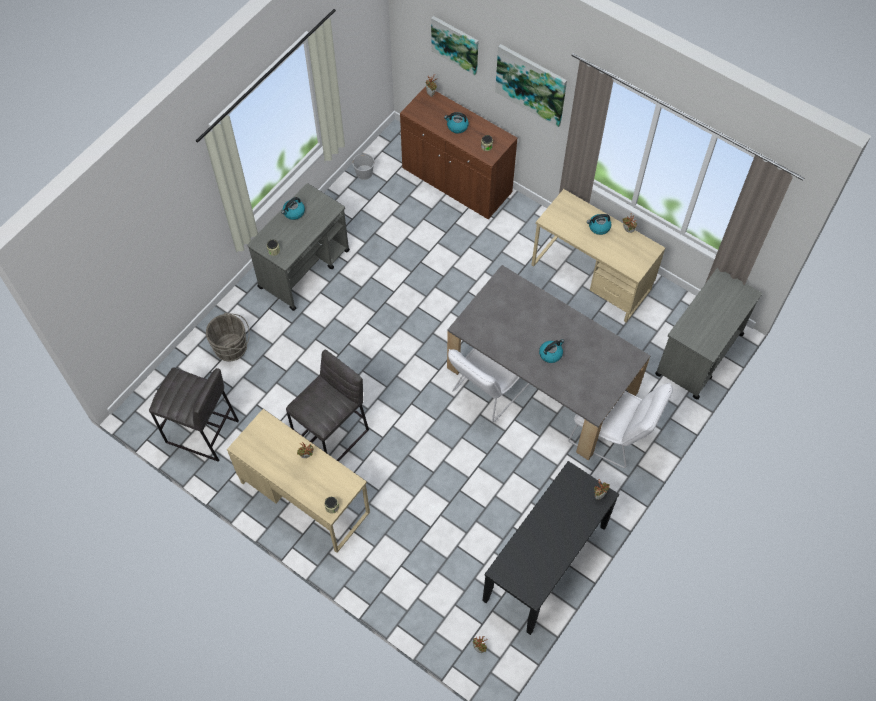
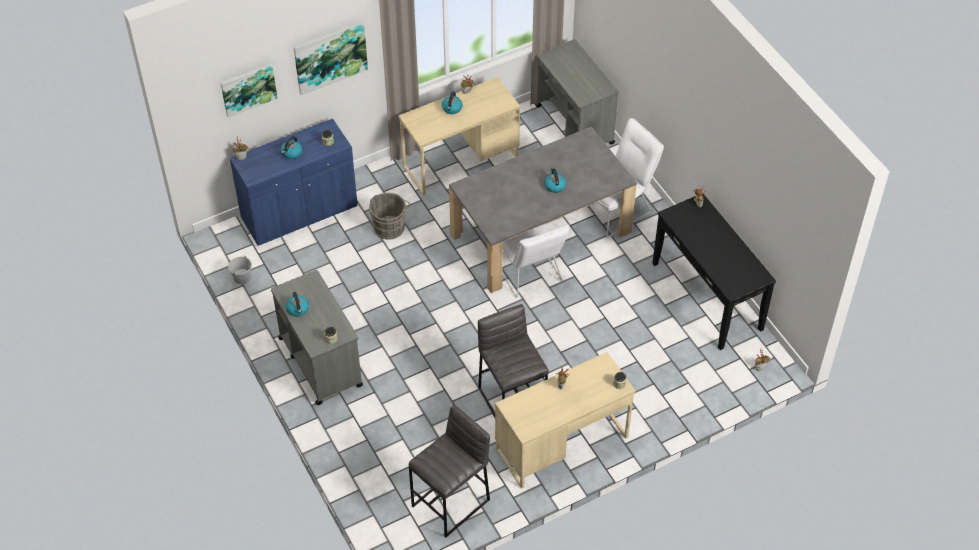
camera: 65 degrees left, 10 degrees down
grey bucket [206,313,250,362] -> grey bucket moved to [369,193,410,240]
brown cabinet [400,86,518,219] -> blue cabinet [230,119,358,246]

